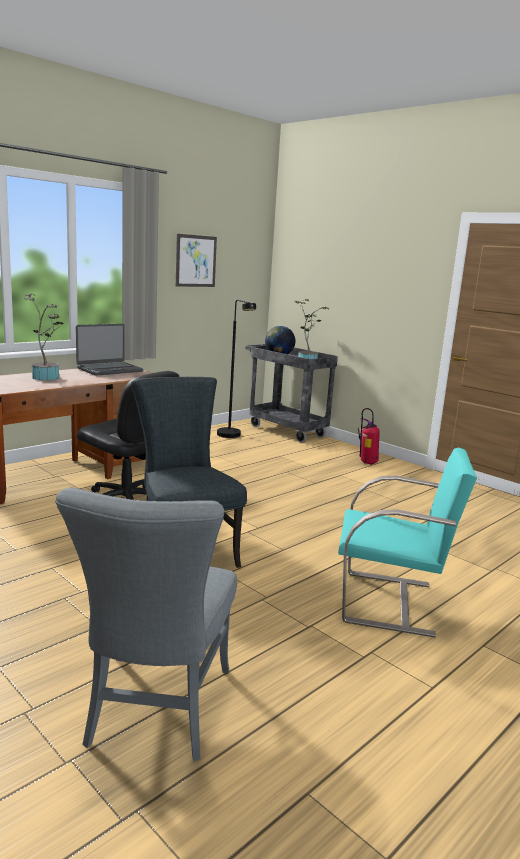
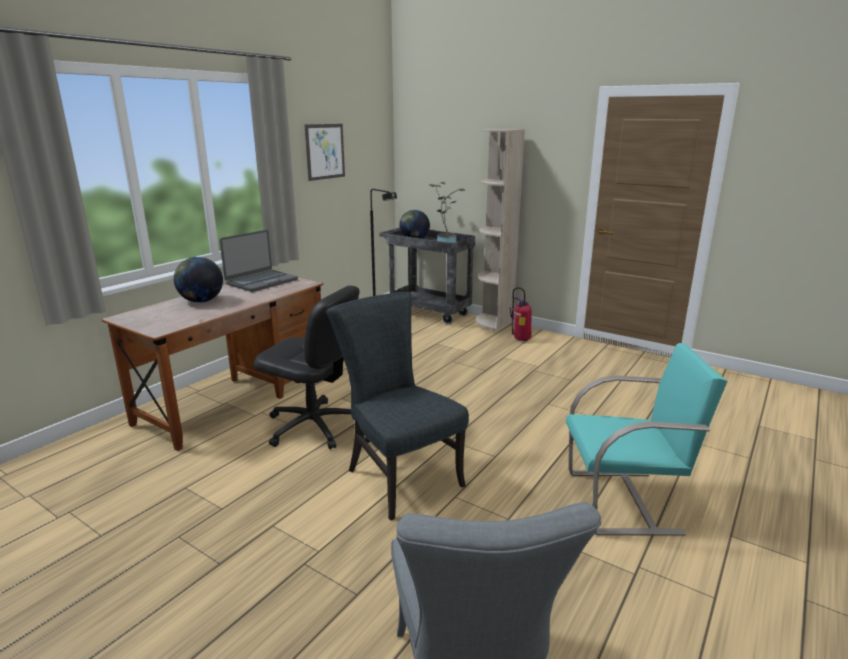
camera: 10 degrees left, 5 degrees up
potted plant [24,293,63,380] -> globe [174,257,223,303]
none -> beige bookcase [476,129,525,333]

